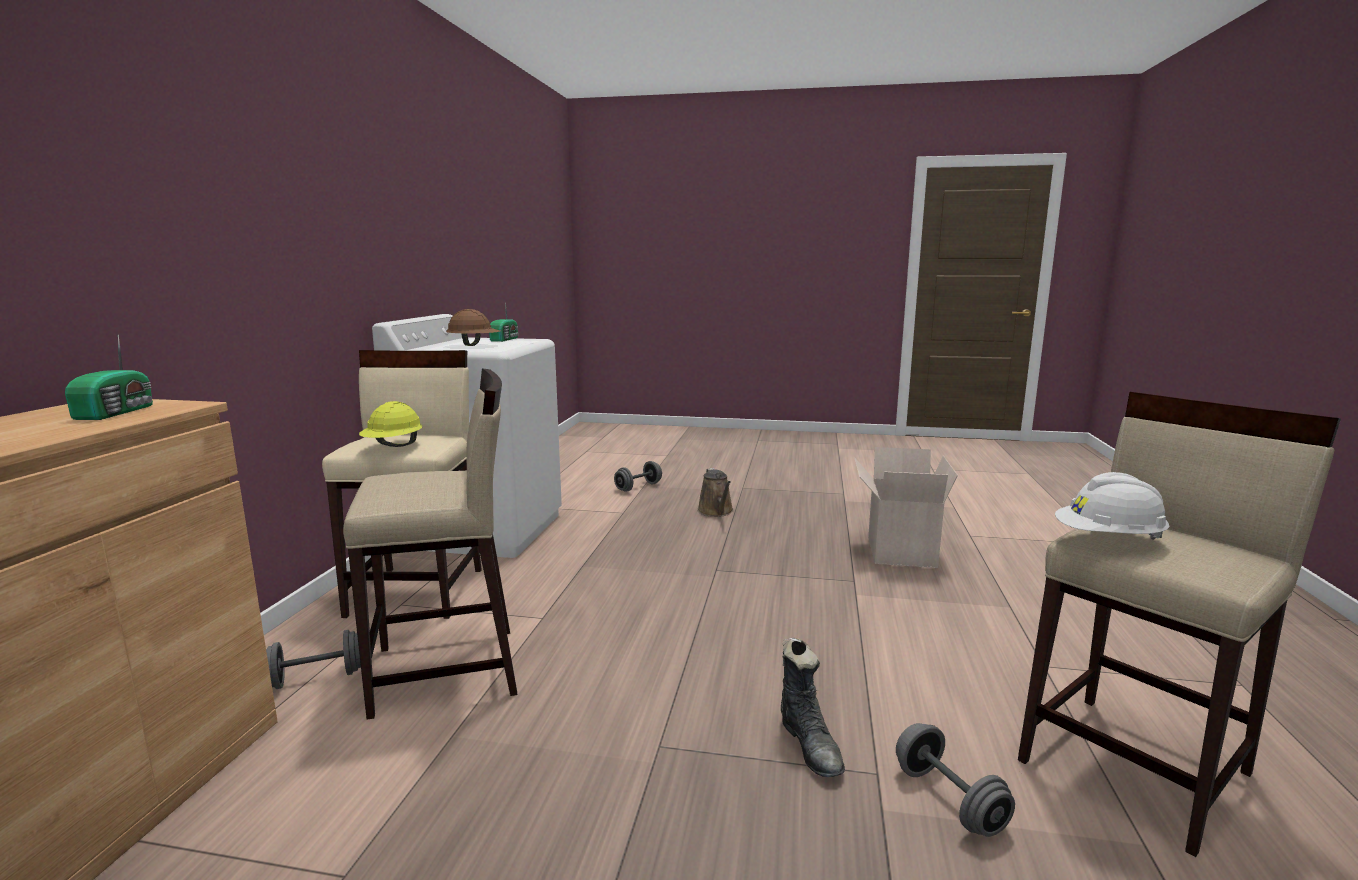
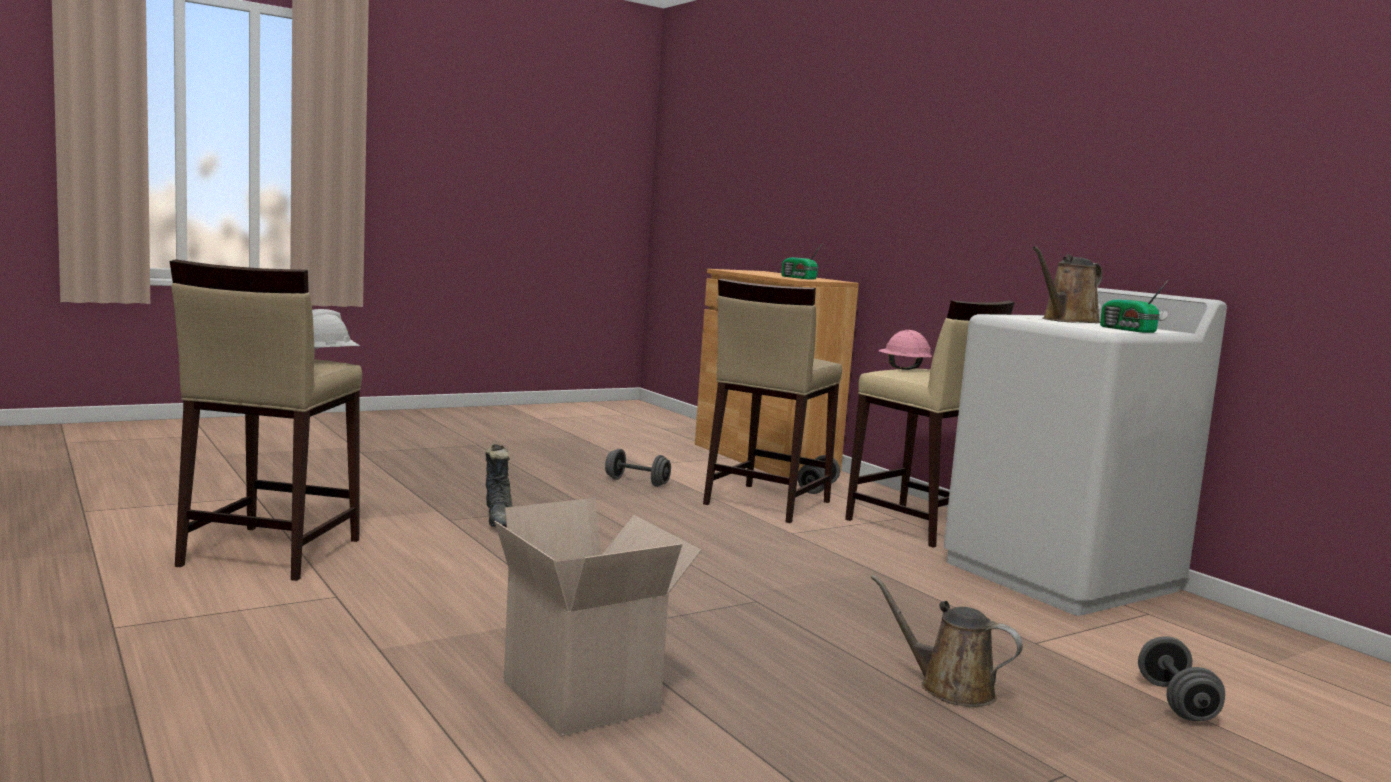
camera: 135 degrees right, 5 degrees down
yellow hard hat [359,401,423,447] -> pink hard hat [878,330,932,370]
brown hard hat [446,309,500,346] -> brown watering can [1032,246,1103,323]
black boot [780,638,845,777] -> black boot turned 135 degrees counterclockwise [485,443,513,527]
grey dumbbell [896,723,1015,837] -> grey dumbbell moved to [605,449,671,487]

